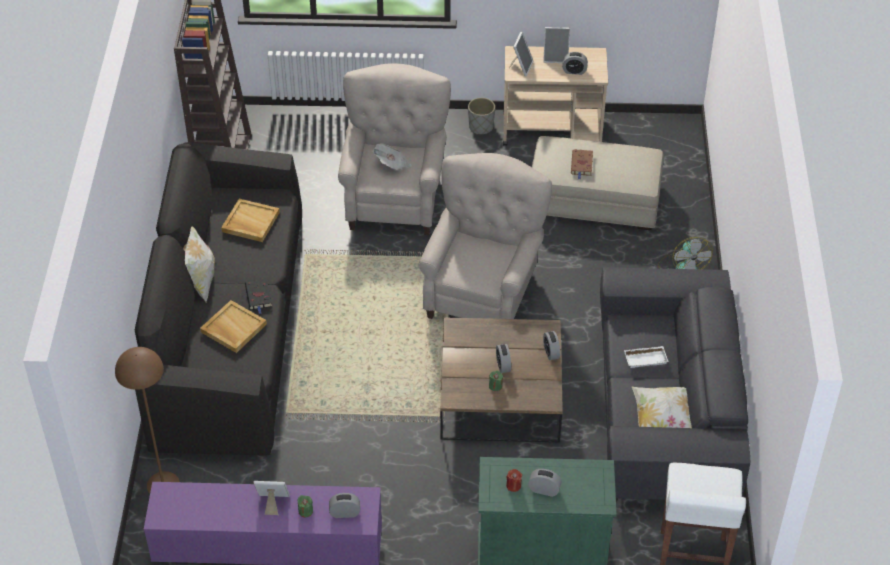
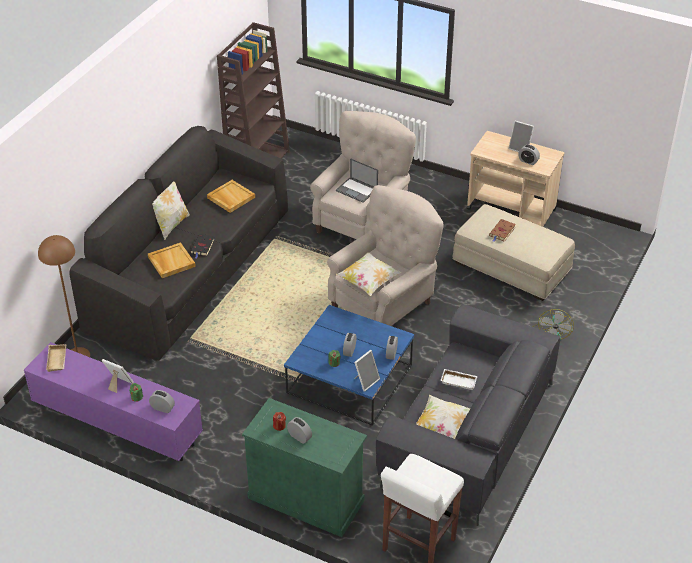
camera: 25 degrees right, 5 degrees down
newspaper [372,143,412,170] -> laptop [336,158,378,203]
brown coffee table [440,317,563,442] -> blue coffee table [284,305,414,426]
grey planter [468,98,495,135] -> none
picture frame [509,32,533,76] -> picture frame moved to [354,350,380,392]
none -> beige tray [46,344,66,372]
none -> pillow [336,252,401,296]

